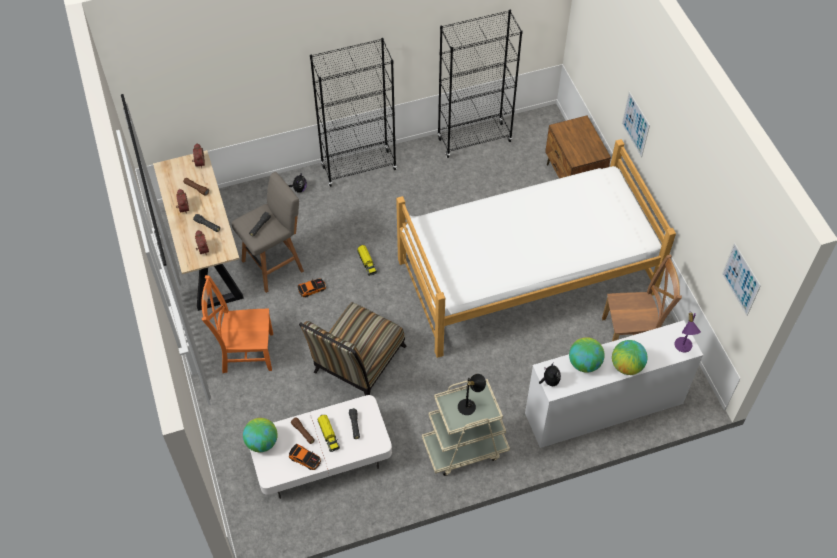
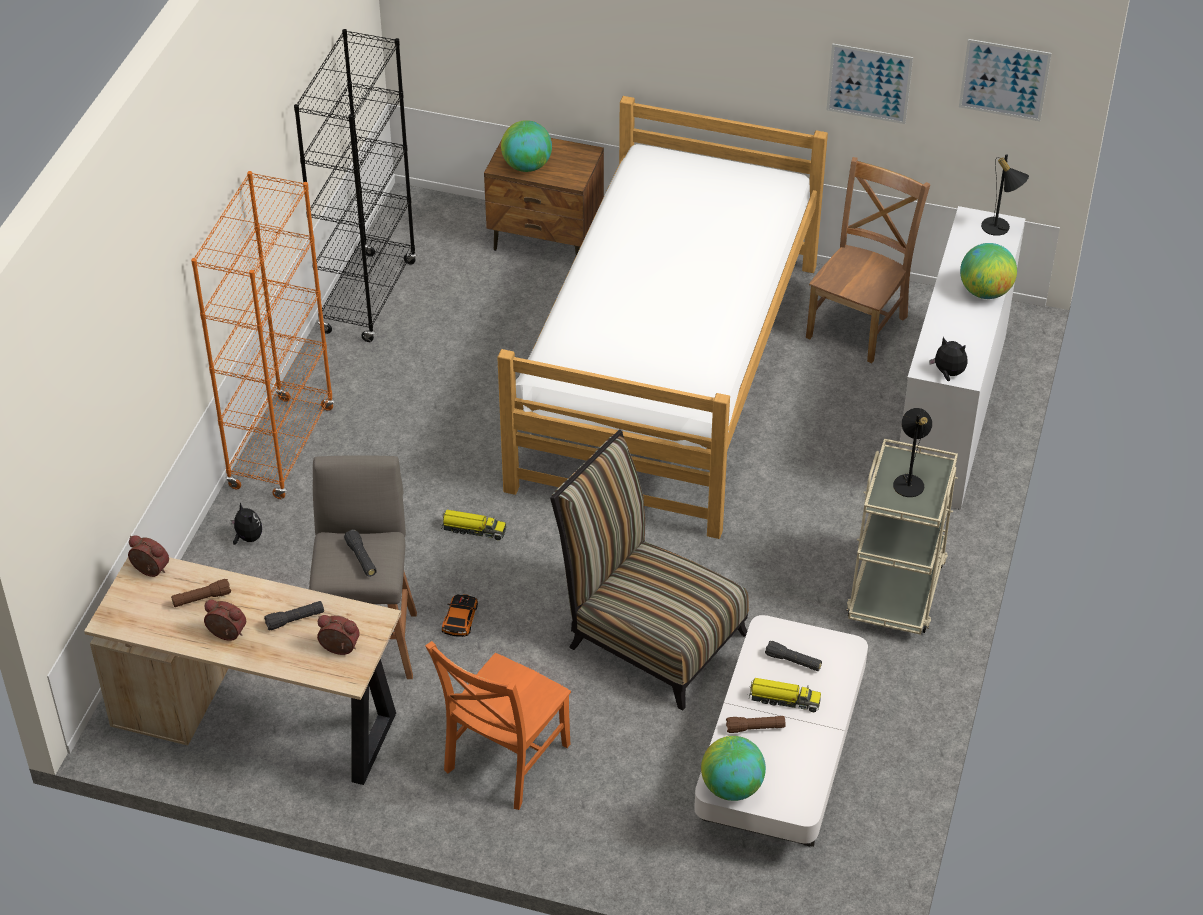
camera: 55 degrees left, 10 degrees down
toy car [289,444,321,470] -> none
chair [299,302,406,396] -> chair turned 150 degrees clockwise [550,429,749,711]
black bookcase [310,38,397,187] -> orange bookcase [191,171,335,499]
globe [569,337,604,373] -> globe moved to [501,120,552,172]
picture [622,91,650,158] -> picture moved to [827,43,913,124]
purple table lamp [674,311,701,352] -> black table lamp [981,154,1029,236]

